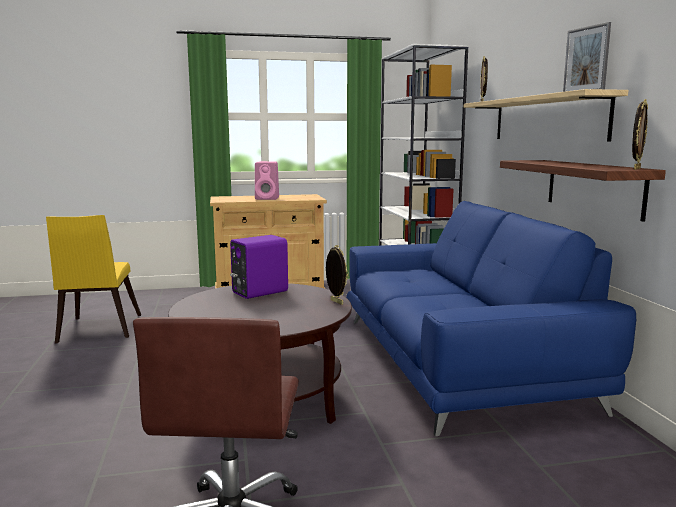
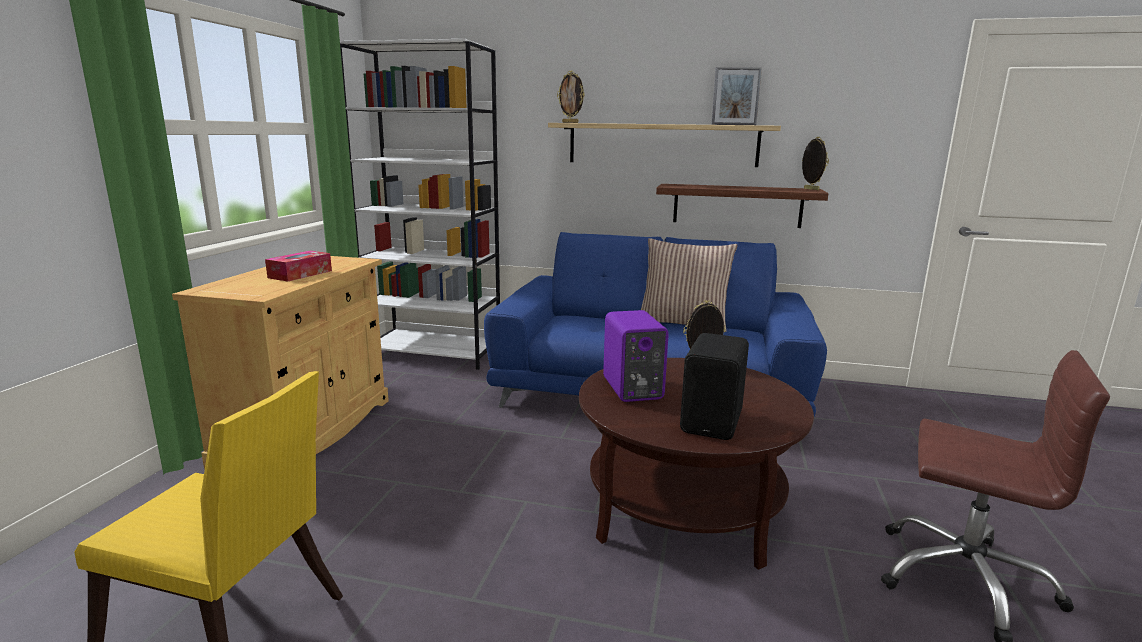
camera: 65 degrees left, 5 degrees up
pink speaker [255,161,279,200] -> tissue box [265,251,332,282]
none -> pillow [641,238,738,332]
none -> black speaker [680,333,749,440]

